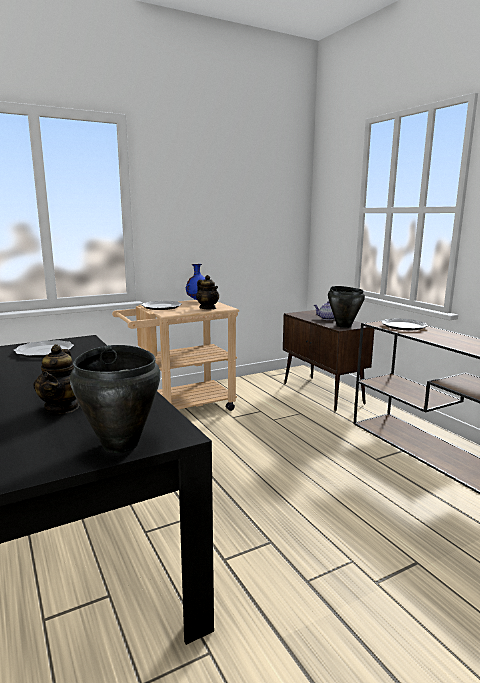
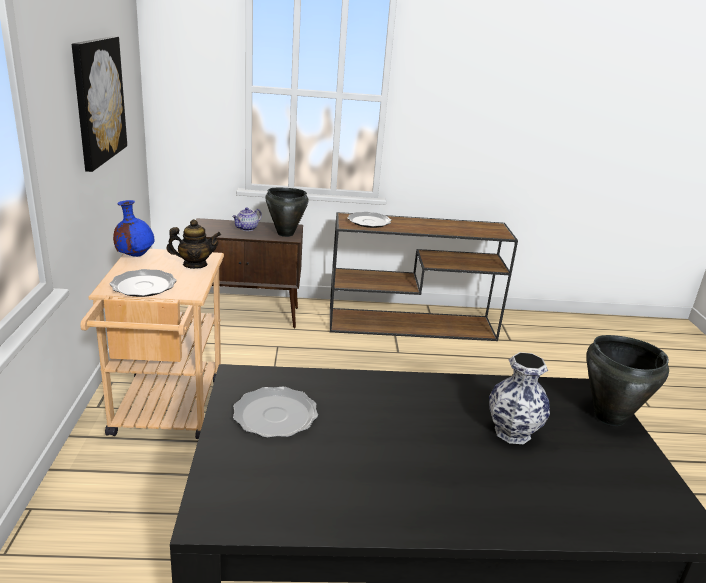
camera: 65 degrees left, 10 degrees up
teapot [33,344,80,414] -> vase [489,352,550,444]
none -> picture [72,36,127,172]

